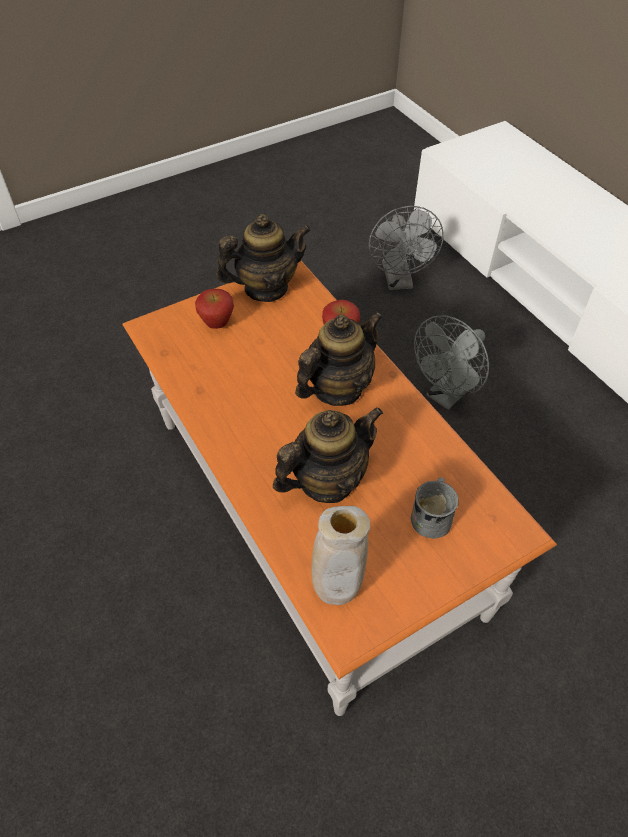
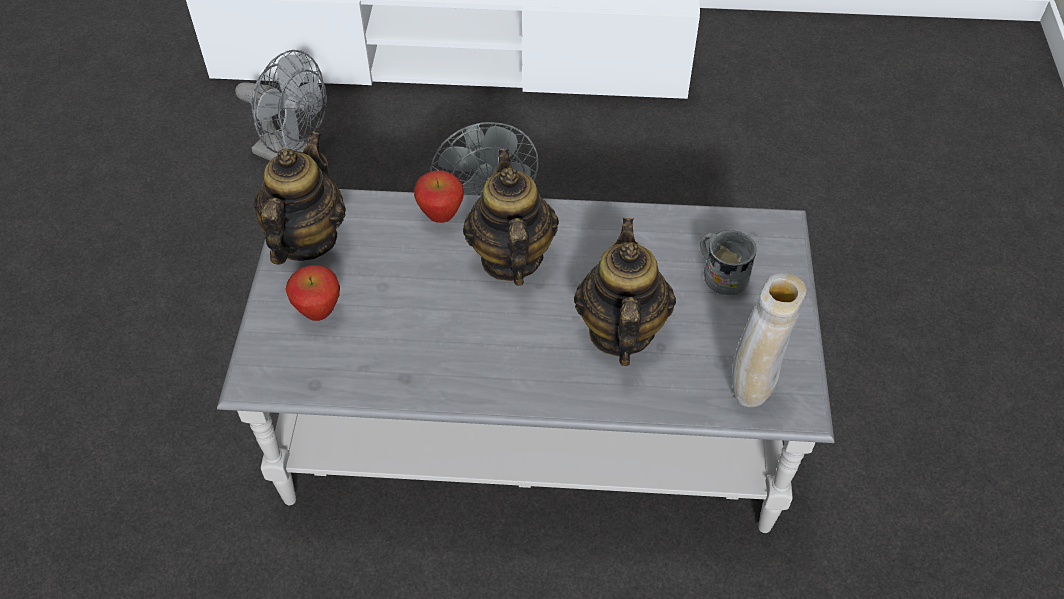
camera: 55 degrees left, 0 degrees up
orange coffee table [123,261,557,716] -> grey coffee table [217,189,834,533]

